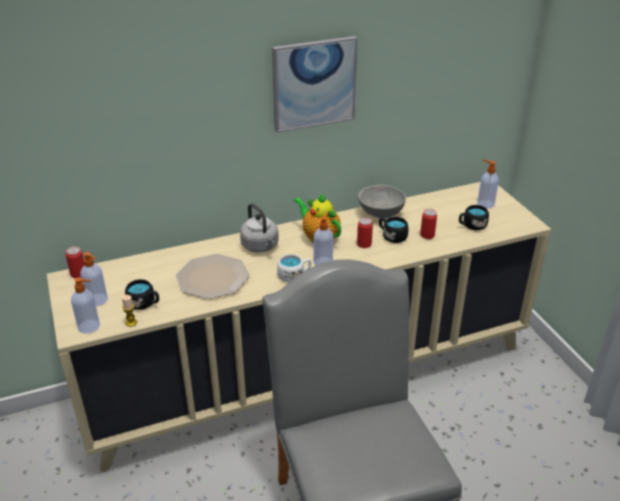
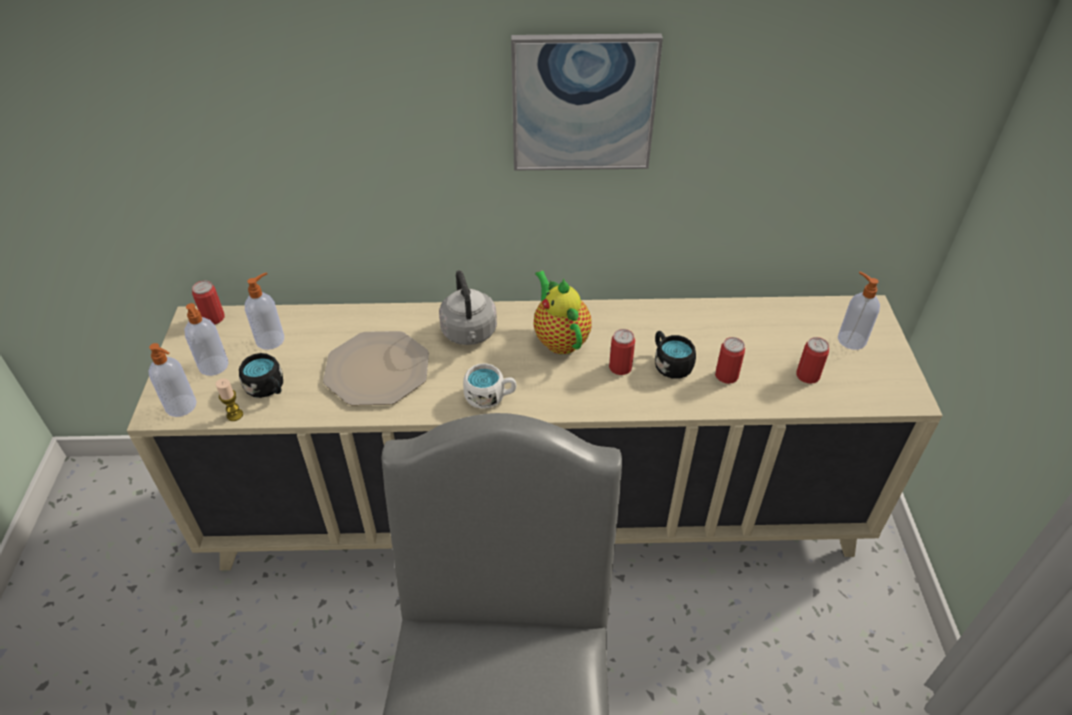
camera: 20 degrees right, 10 degrees up
soap dispenser [314,212,334,265] -> soap dispenser moved to [245,272,284,350]
grey bowl [358,185,406,218] -> none
black mug [459,205,489,230] -> can [796,337,829,384]

